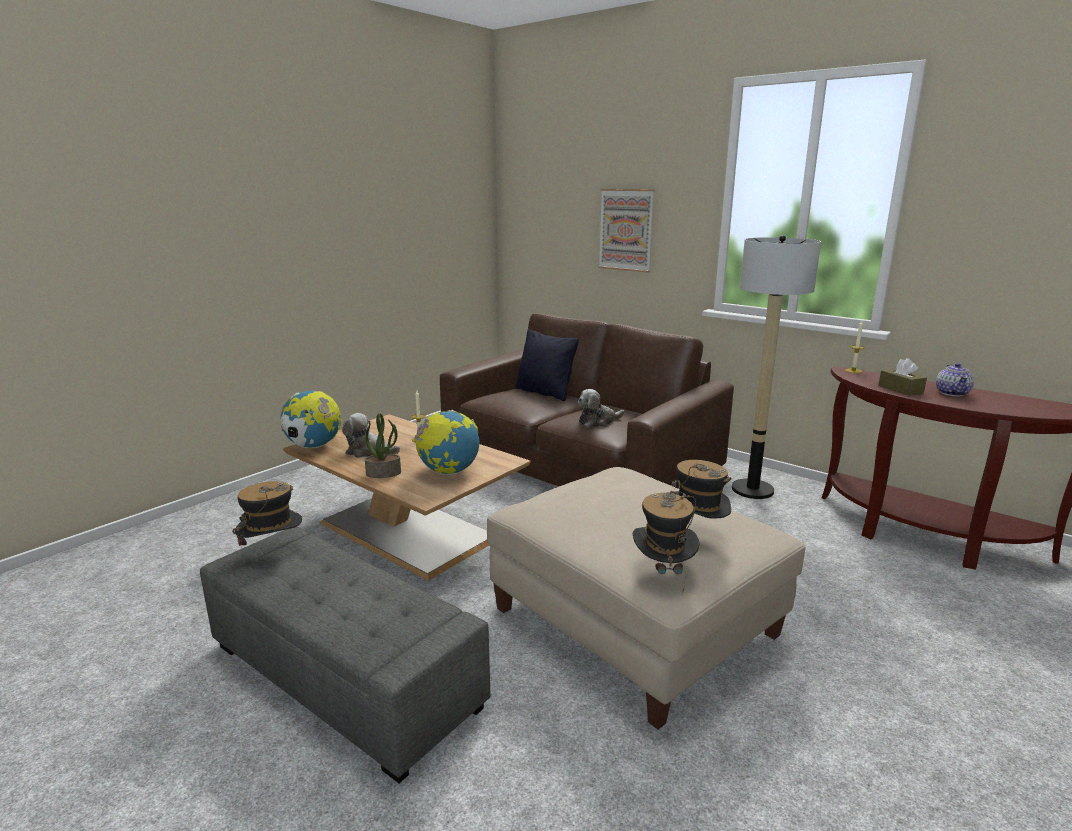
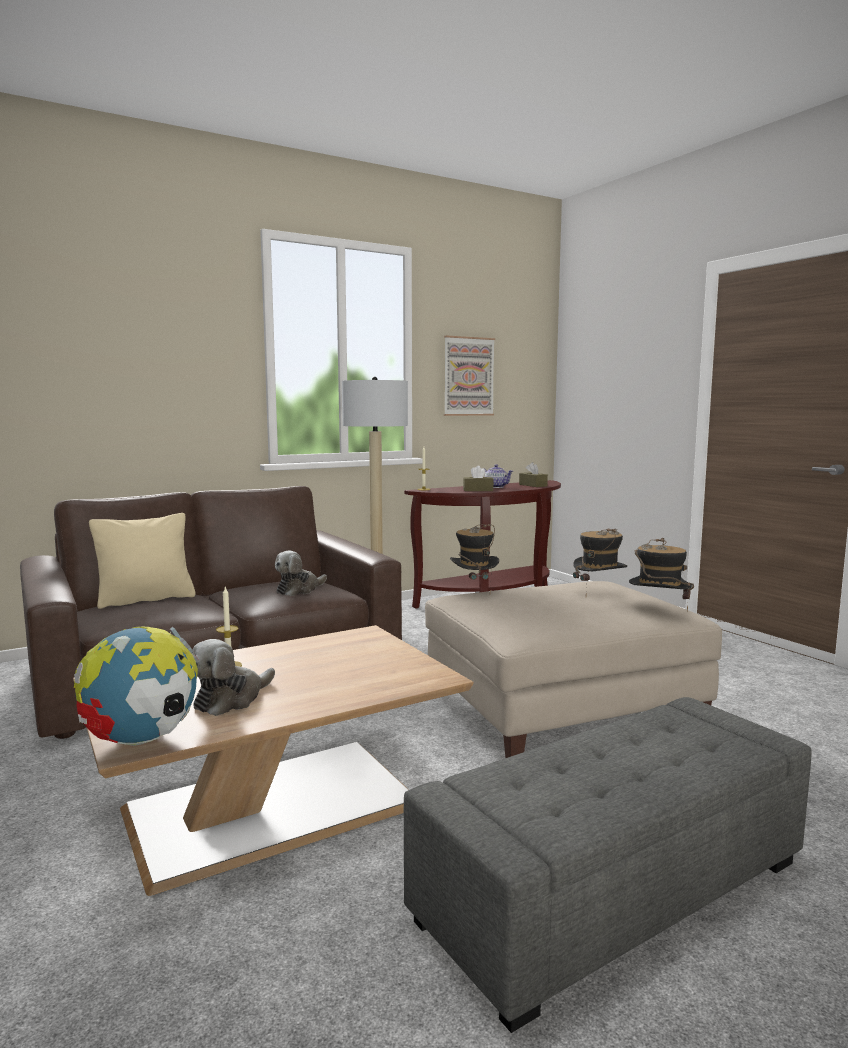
camera: 70 degrees left, 10 degrees down
hat [232,481,302,563] -> hat moved to [450,524,499,593]
potted plant [365,413,401,478] -> none
globe [414,410,479,475] -> none
black pillow [515,330,579,401] -> beige pillow [89,513,196,609]
plush toy [578,389,625,427] -> plush toy turned 45 degrees clockwise [275,551,327,596]
picture [598,189,655,273] -> picture moved to [444,335,495,416]
none -> brown tissue box [519,462,548,487]

